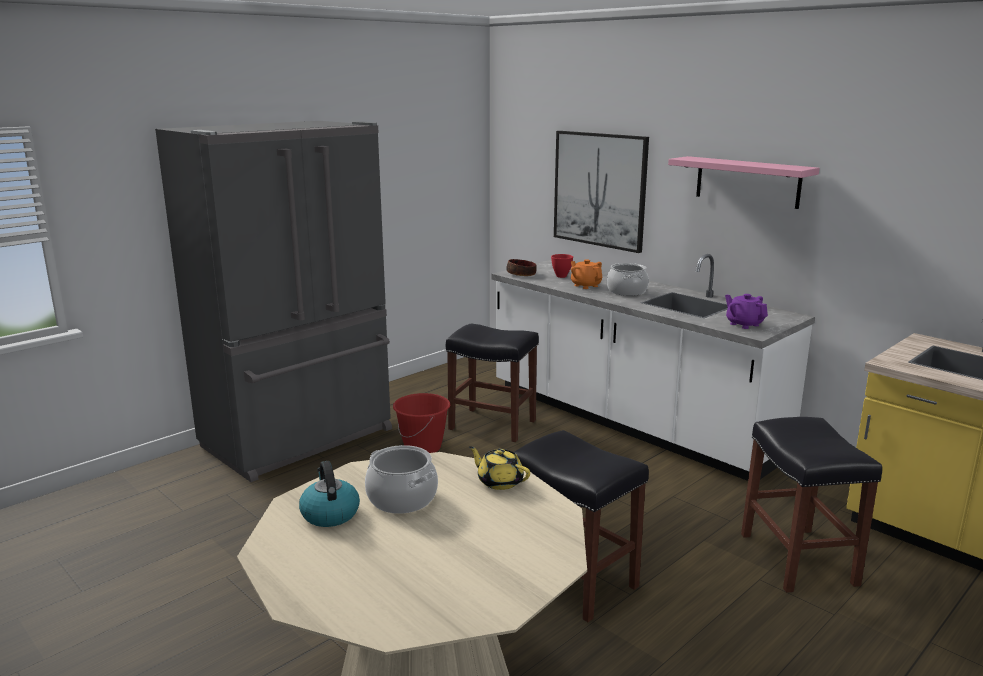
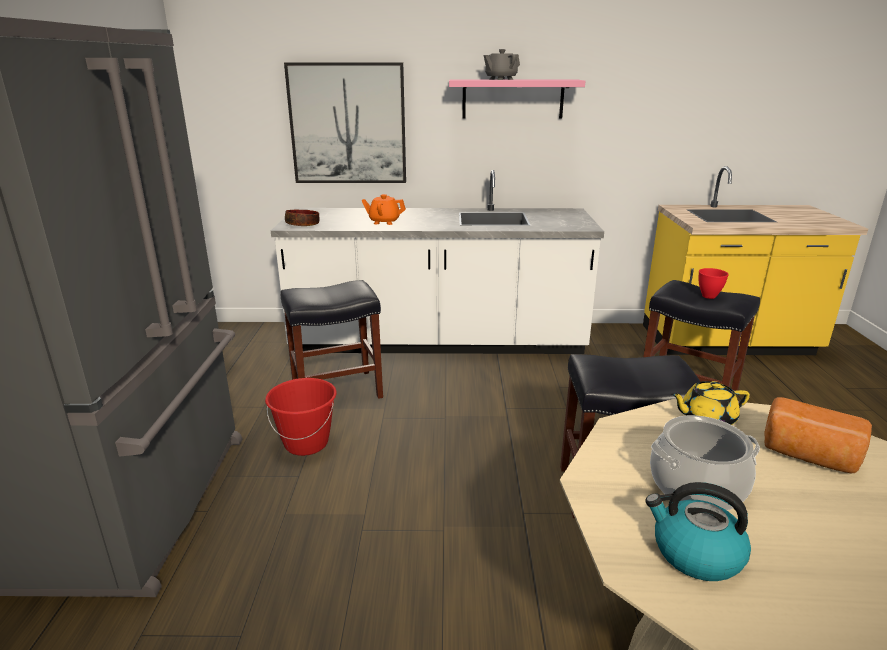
camera: 45 degrees left, 5 degrees up
red bowl [551,254,573,278] -> red bowl moved to [698,268,729,299]
cooking pot [607,263,649,296] -> none
purple teapot [725,294,768,329] -> none
none -> grey teapot [484,49,520,80]
none -> bread [764,397,872,474]

